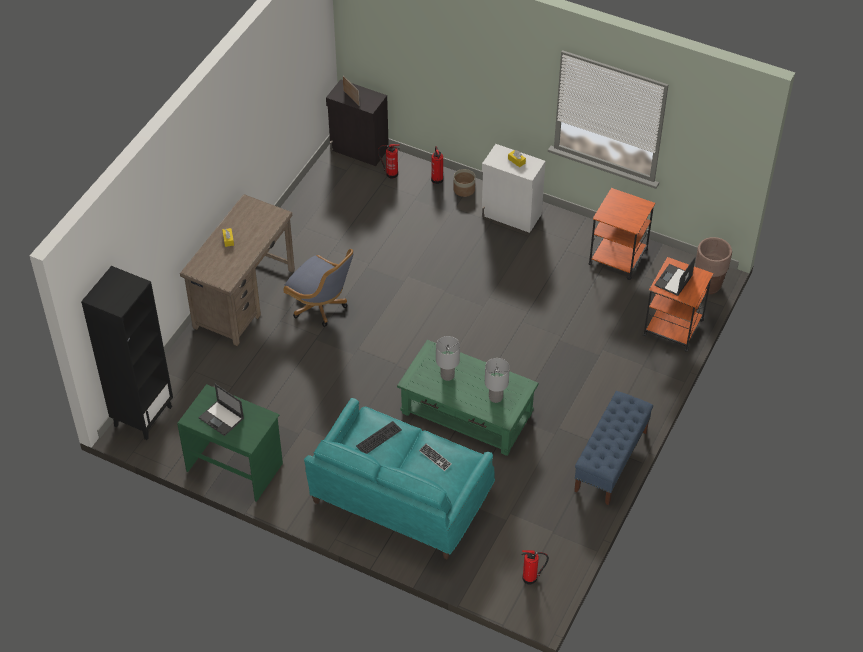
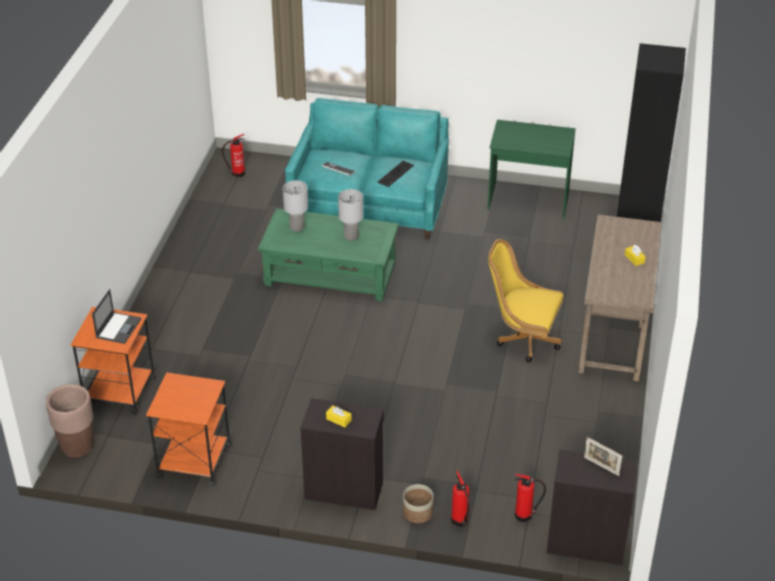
camera: 165 degrees right, 10 degrees down
laptop [199,384,244,436] -> none
blue office chair [284,249,353,327] -> yellow office chair [488,239,564,362]
white cabinet [482,144,546,233] -> black cabinet [301,398,384,510]
blue bench [574,391,653,506] -> none

